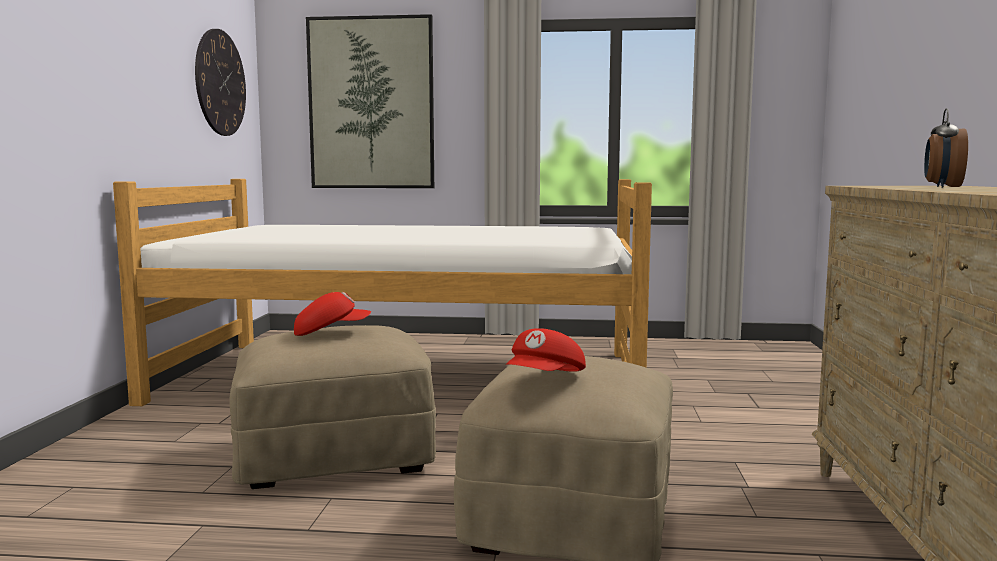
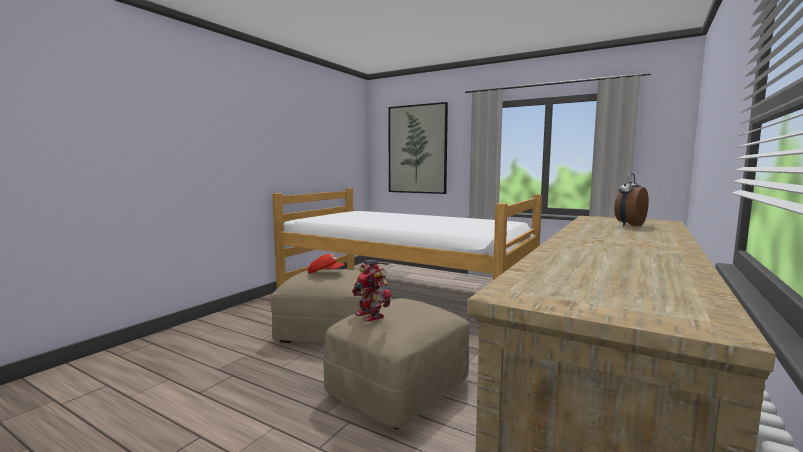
camera: 25 degrees right, 0 degrees up
wall clock [195,29,246,136] -> none
red cap [506,328,586,372] -> toy robot [352,260,391,322]

